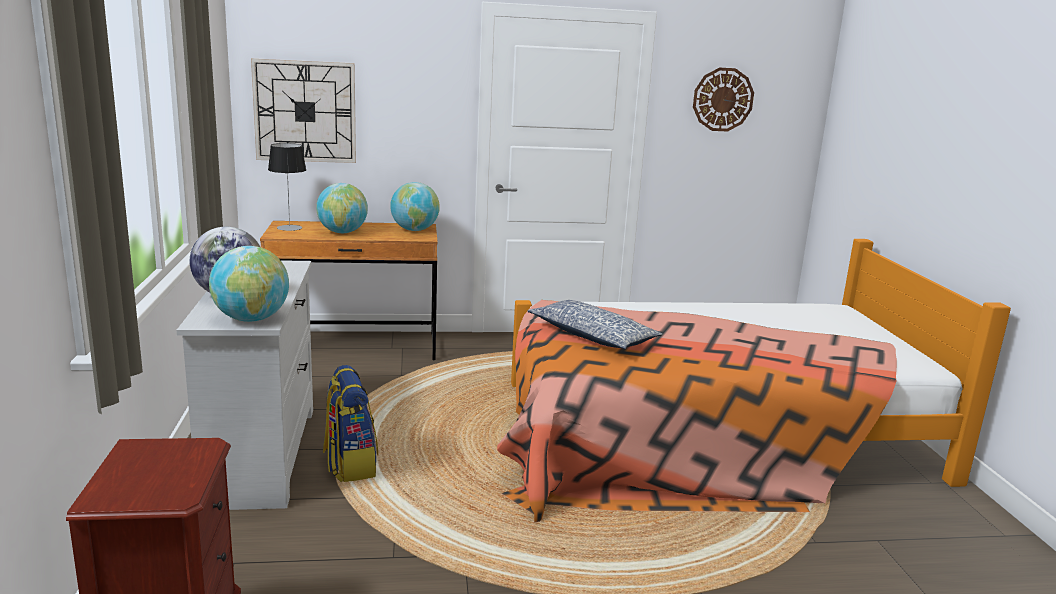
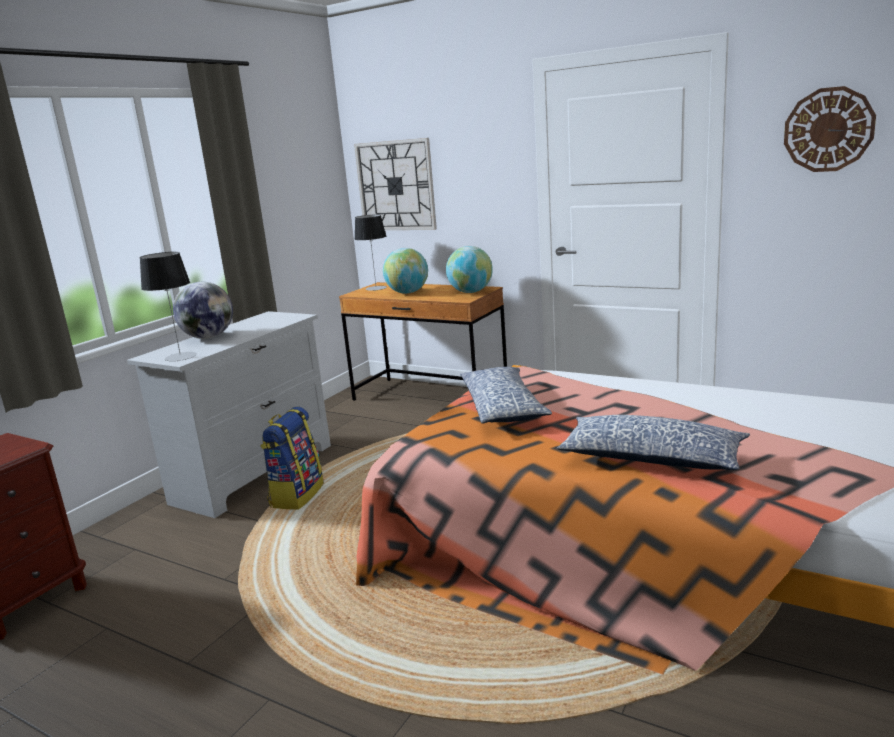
camera: 40 degrees right, 0 degrees up
globe [209,246,289,322] -> table lamp [140,252,197,361]
none -> pillow [557,415,750,470]

